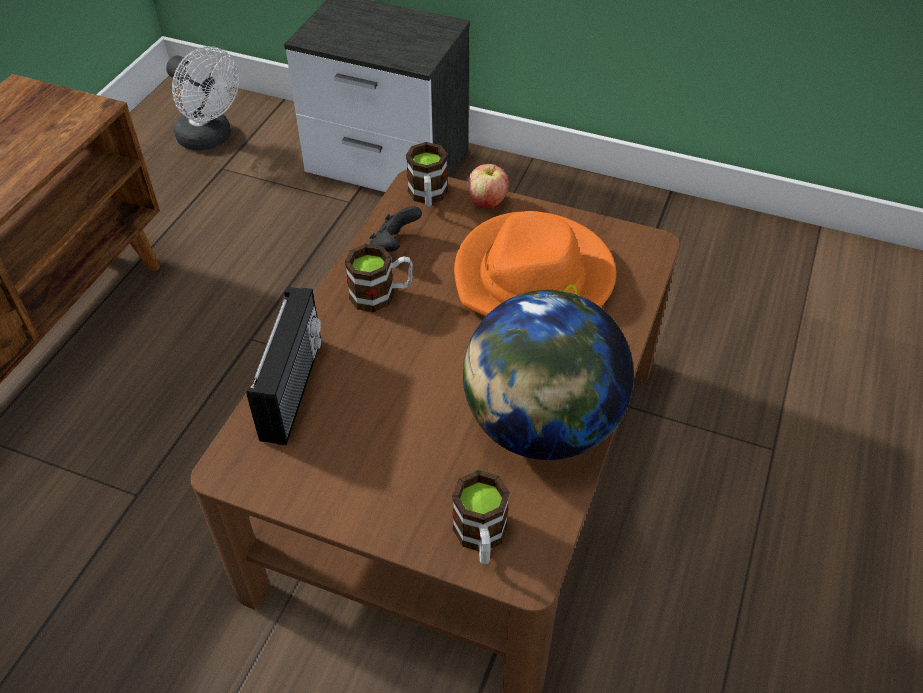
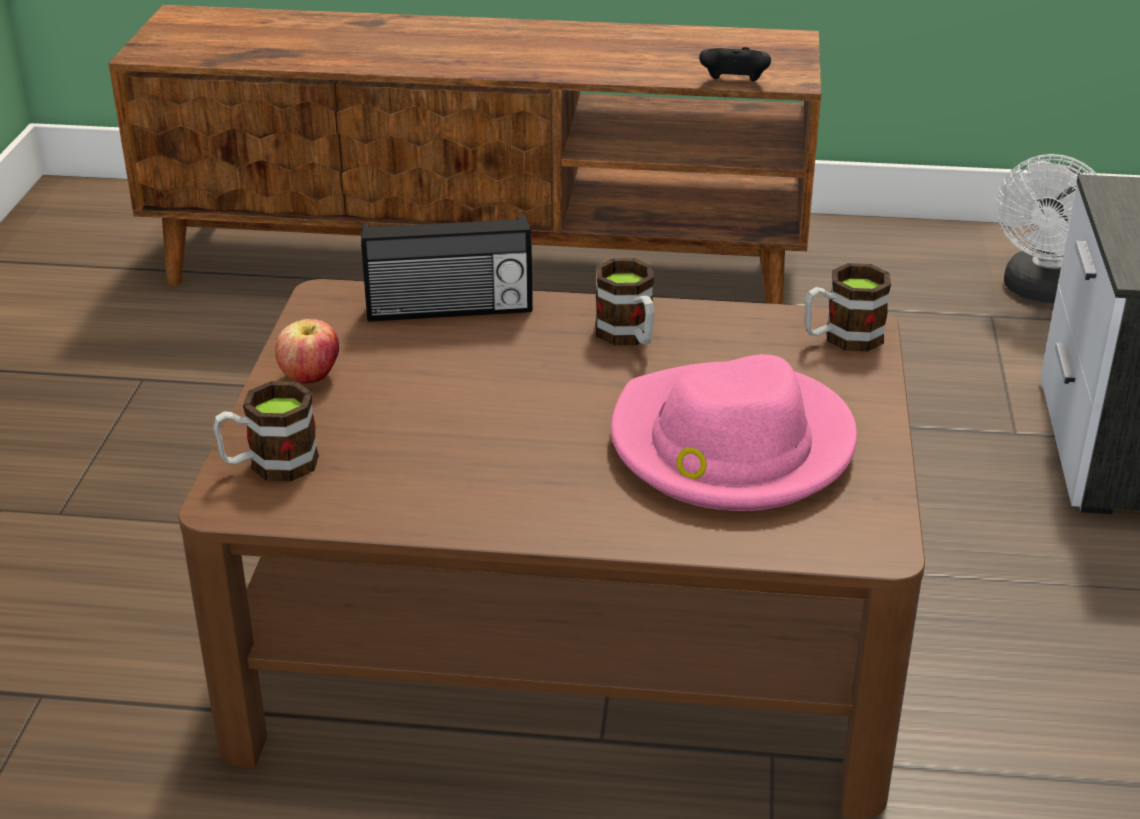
camera: 75 degrees right, 15 degrees down
black game controller [370,206,422,252] -> black game controller moved to [699,47,771,81]
orange hat [454,211,616,317] -> pink hat [611,354,857,511]
globe [463,290,634,460] -> none
apple [468,164,509,209] -> apple moved to [275,319,339,384]

